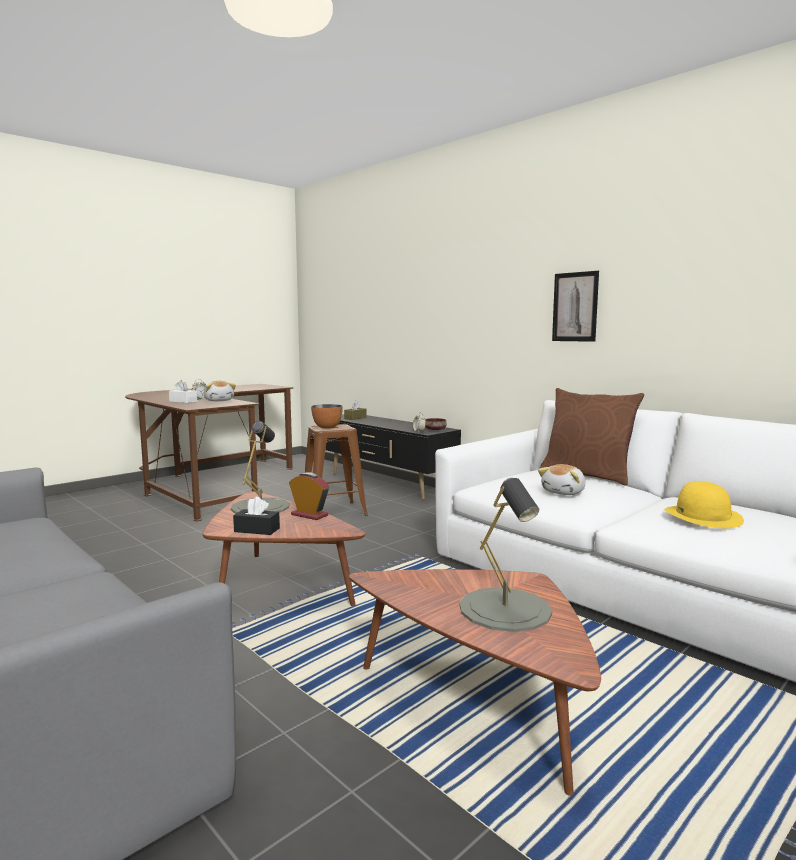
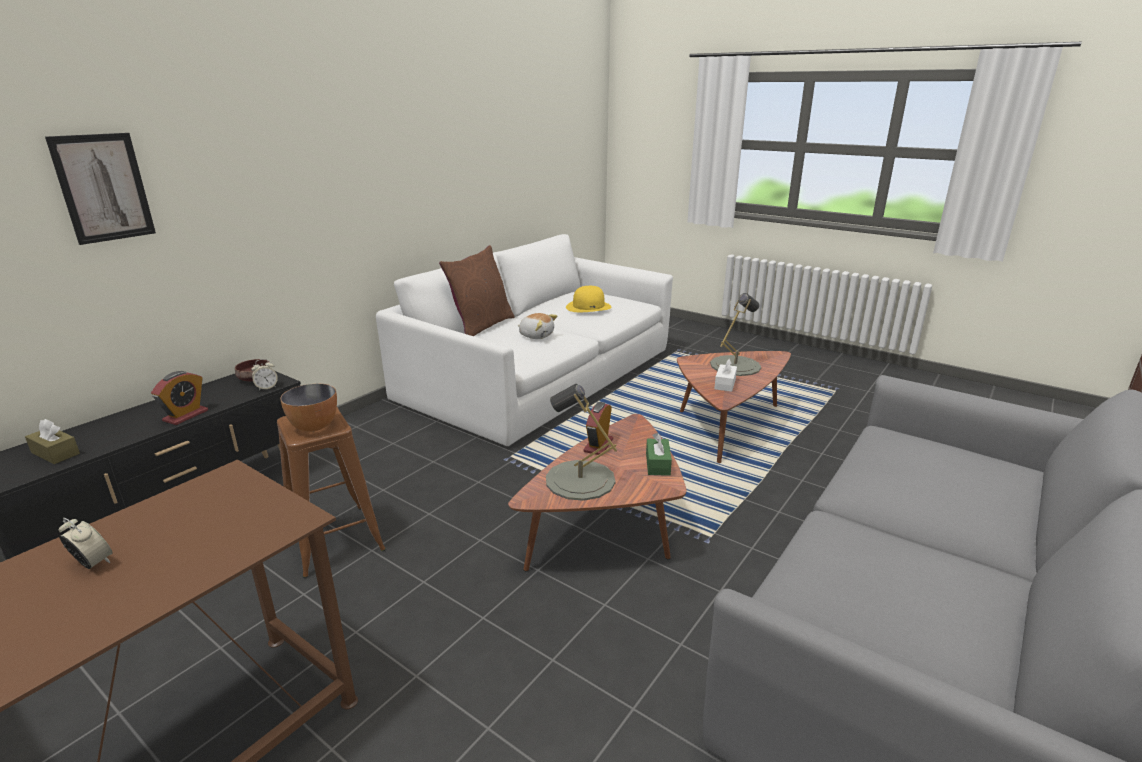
camera: 100 degrees left, 15 degrees up
white tissue box [169,380,197,403] -> white tissue box moved to [714,359,737,392]
plush toy [204,381,236,401] -> none
black tissue box [233,497,280,535] -> green tissue box [646,433,672,476]
picture [552,271,599,342] -> picture moved to [45,133,156,245]
none -> alarm clock [151,371,208,425]

